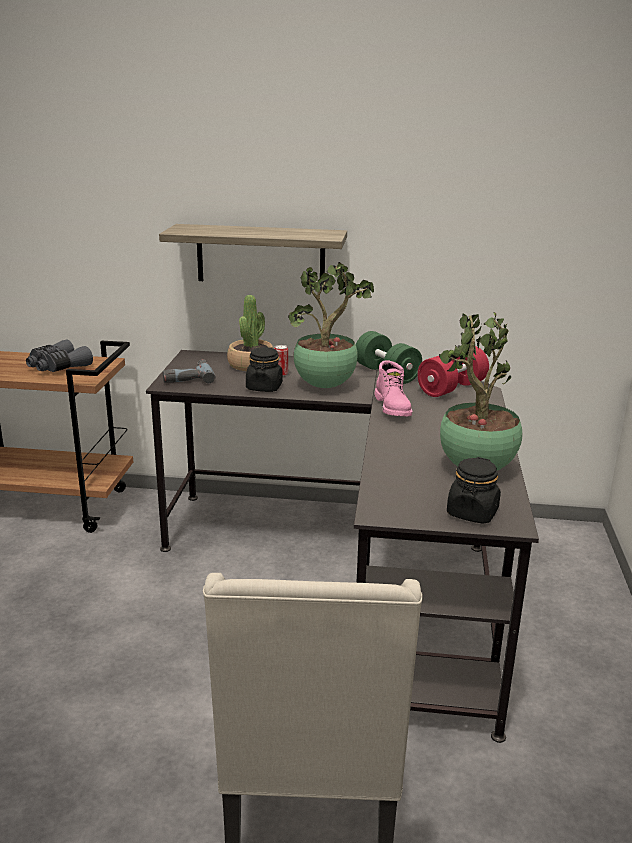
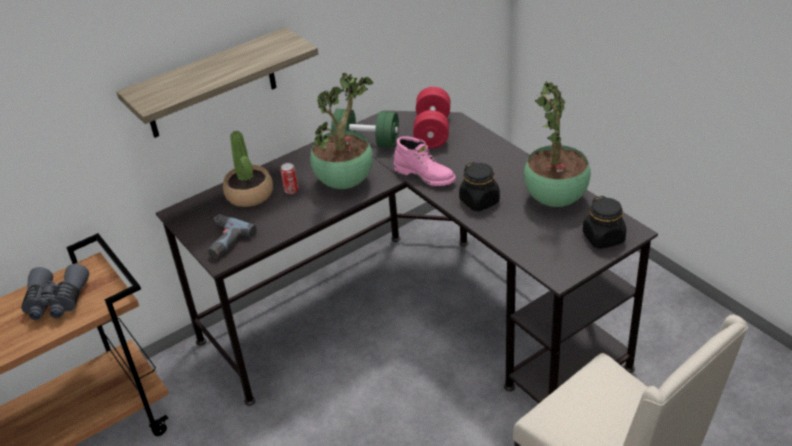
camera: 40 degrees left, 15 degrees up
black jar [246,347,283,392] -> black jar moved to [459,162,500,211]

